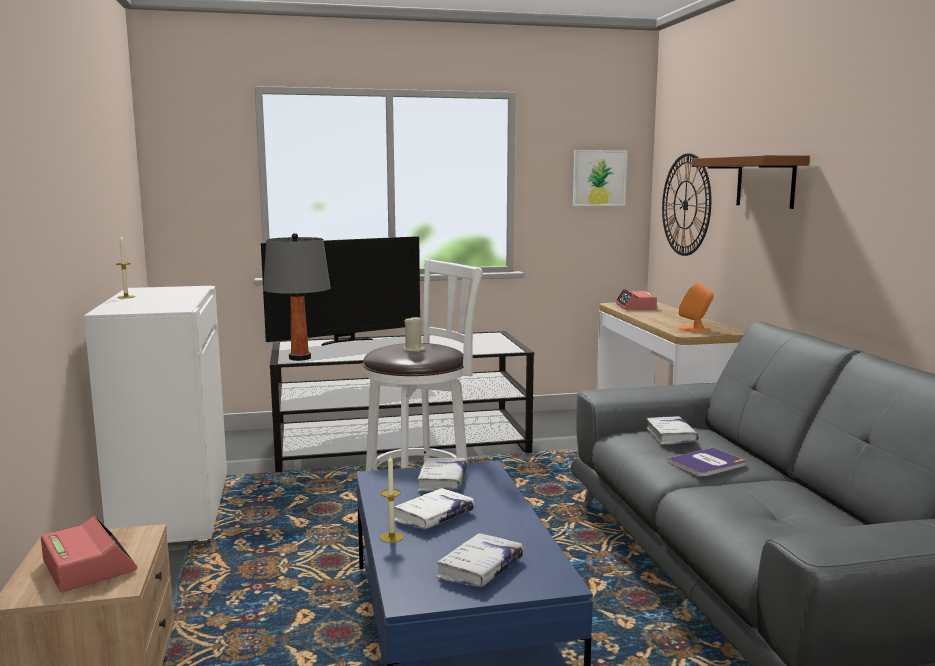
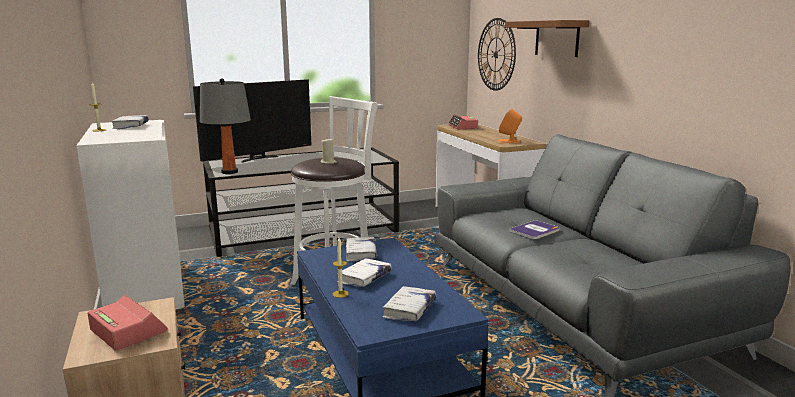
camera: 10 degrees left, 5 degrees up
picture [573,150,627,206] -> none
white book [646,416,699,445] -> white book moved to [112,115,149,129]

